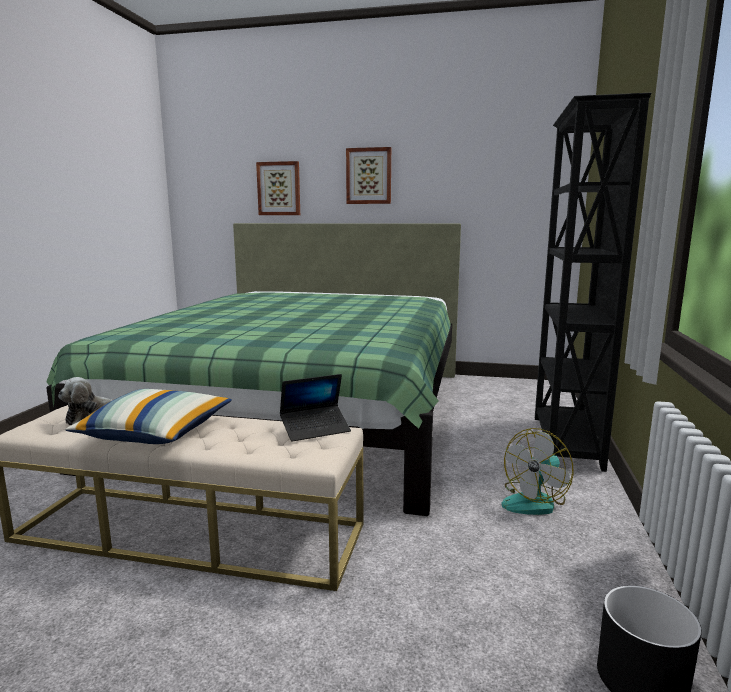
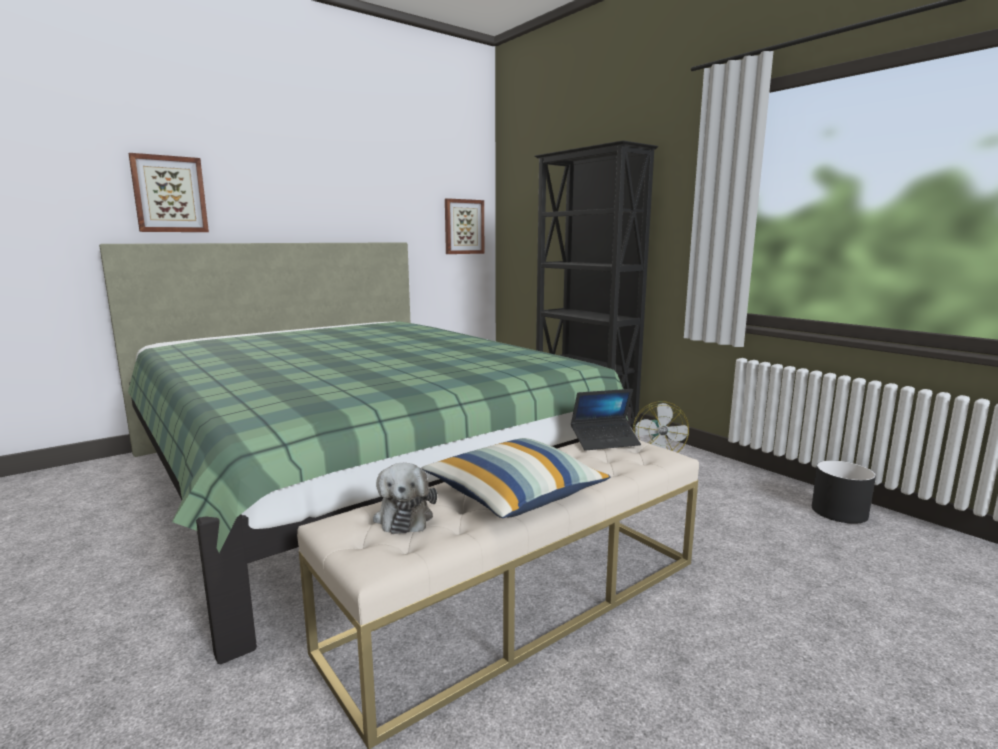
camera: 50 degrees left, 0 degrees up
laptop [280,374,351,442] -> laptop turned 60 degrees clockwise [571,389,641,451]
picture [346,147,391,204] -> picture moved to [445,198,484,254]

